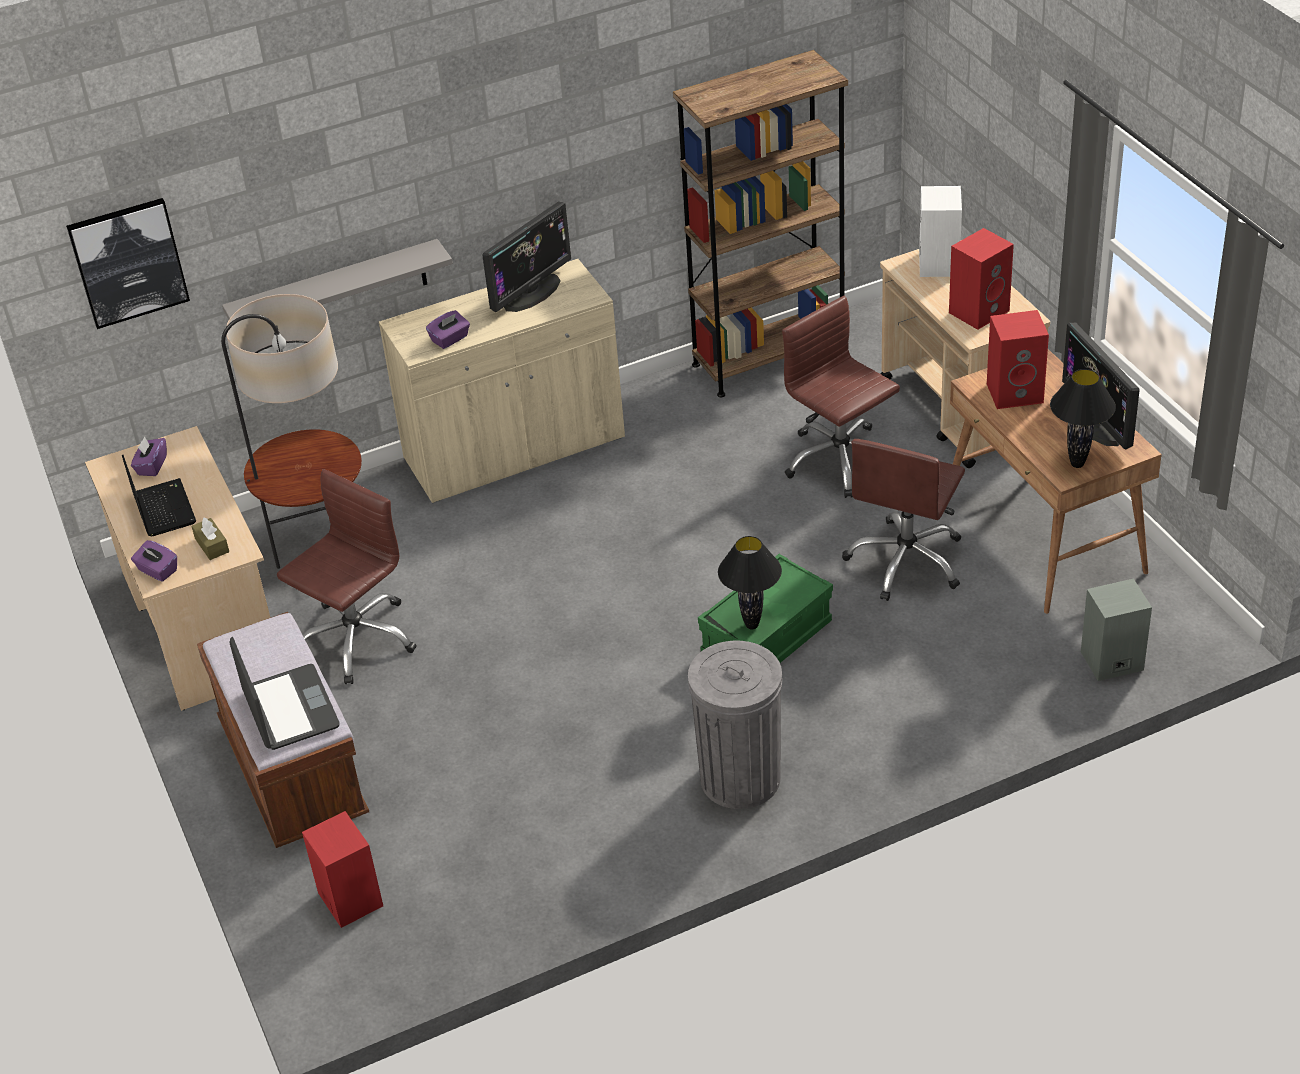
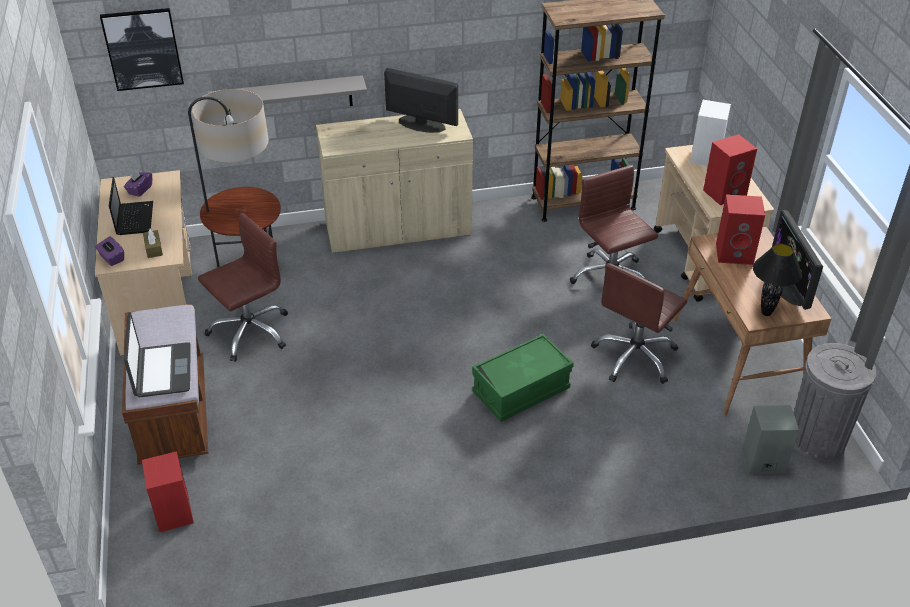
camera: 10 degrees right, 0 degrees up
purple tissue box [426,310,470,349] -> none
monitor [482,202,571,312] -> monitor turned 120 degrees counterclockwise [384,68,458,133]
grey trash can [688,641,782,809] -> grey trash can moved to [794,343,876,461]
black table lamp [718,536,782,629] -> none

